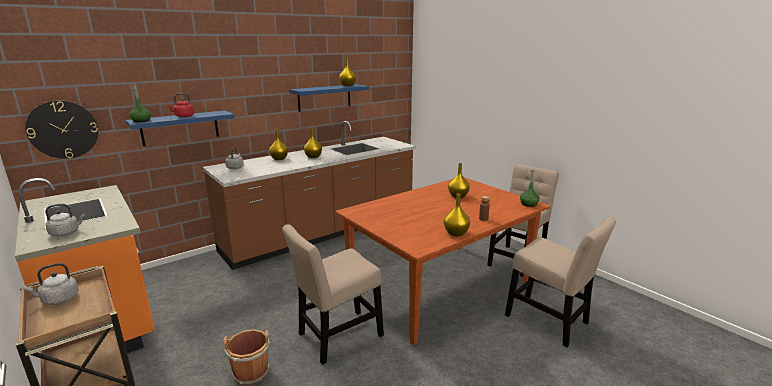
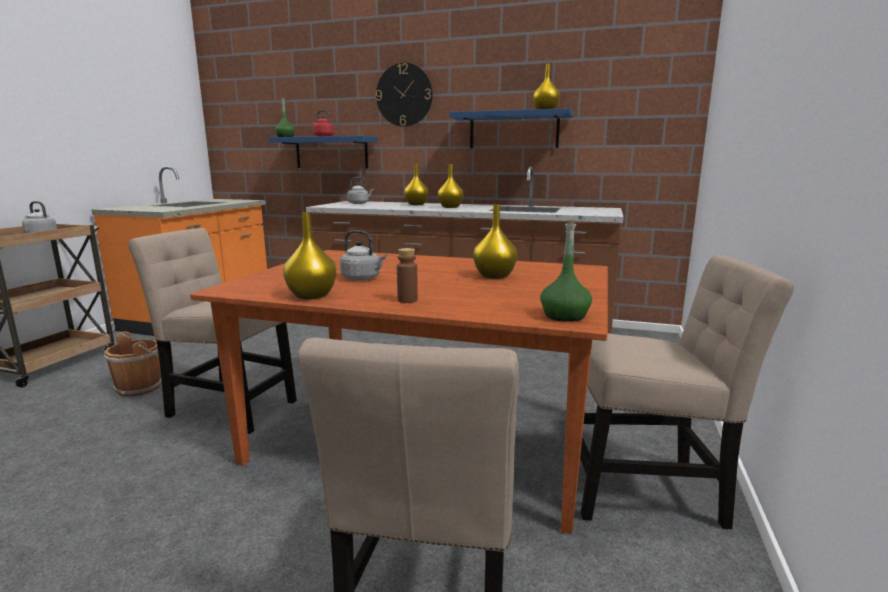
camera: 55 degrees right, 5 degrees down
wall clock [25,100,98,159] -> wall clock moved to [376,63,433,127]
grey kettle [45,204,85,237] -> grey kettle moved to [340,230,387,281]

